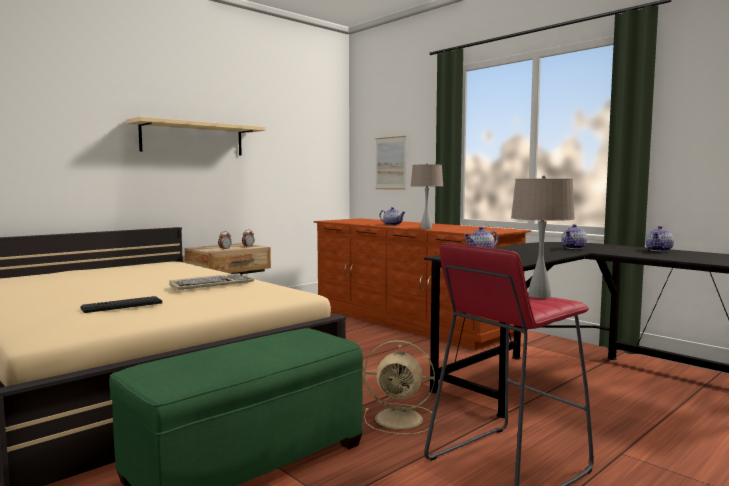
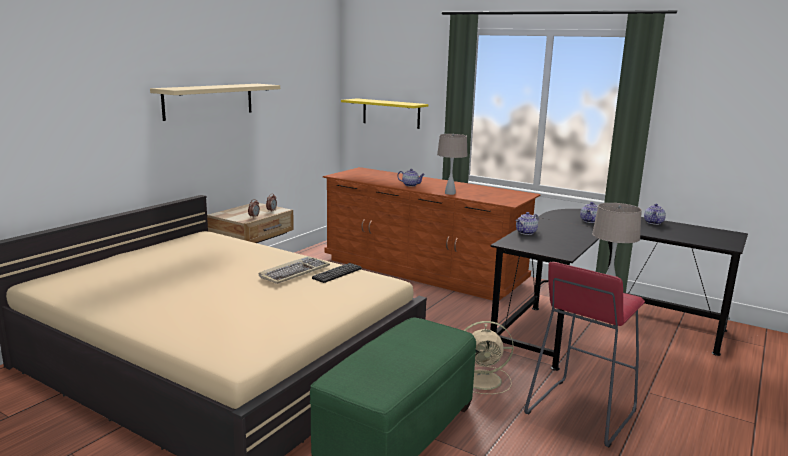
camera: 15 degrees left, 10 degrees up
keyboard [81,296,162,313] -> keyboard moved to [312,263,362,283]
picture [375,136,406,190] -> yellow shelf [341,98,429,129]

